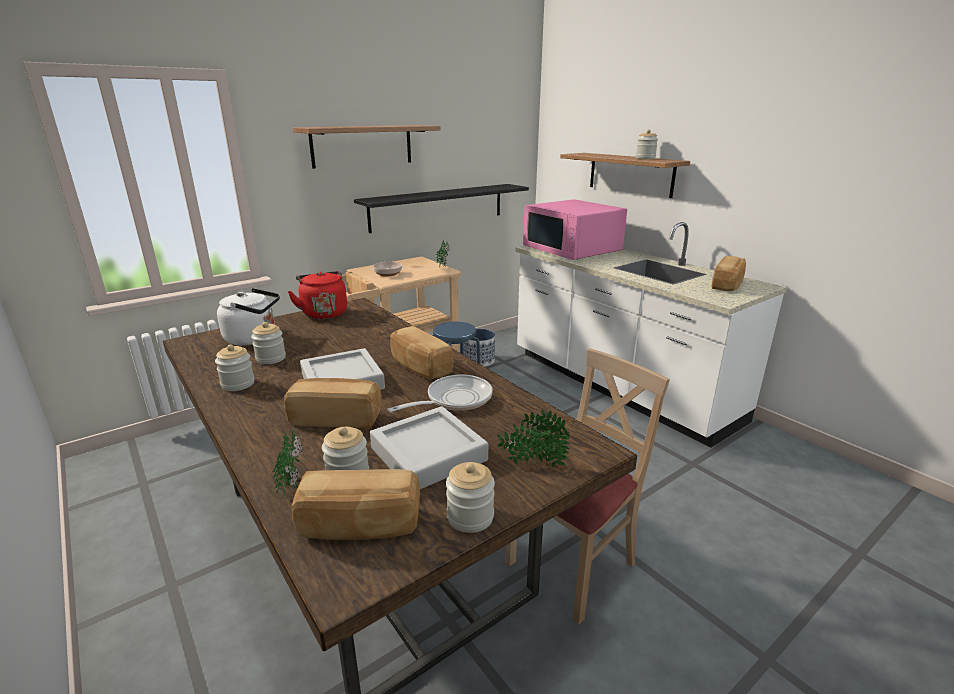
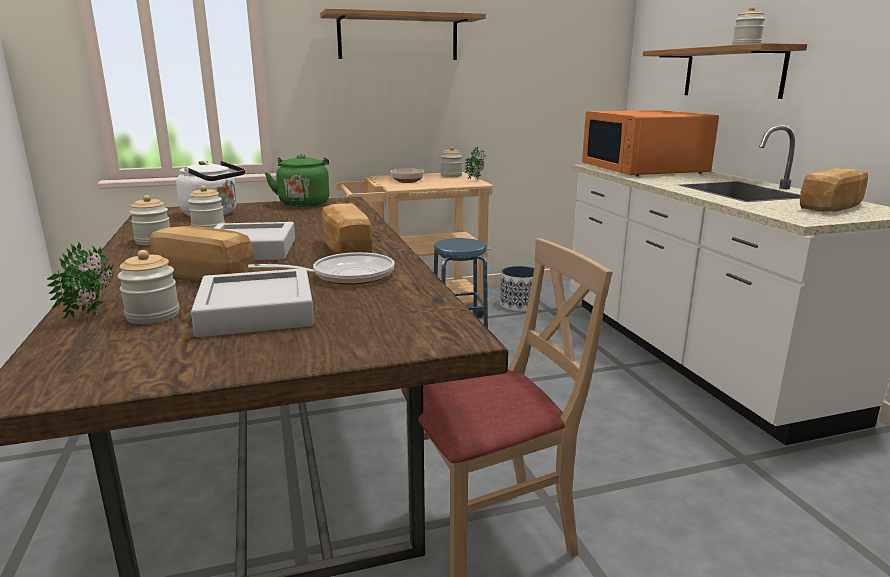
camera: 20 degrees right, 5 degrees down
red kettle [288,271,347,319] -> green kettle [265,154,330,207]
bread [292,469,420,540] -> none
black shelf [354,184,529,233] -> none
jar [446,462,495,533] -> jar moved to [441,147,462,177]
potted plant [497,410,570,468] -> none
pink microwave [523,199,627,260] -> orange microwave [582,110,719,177]

